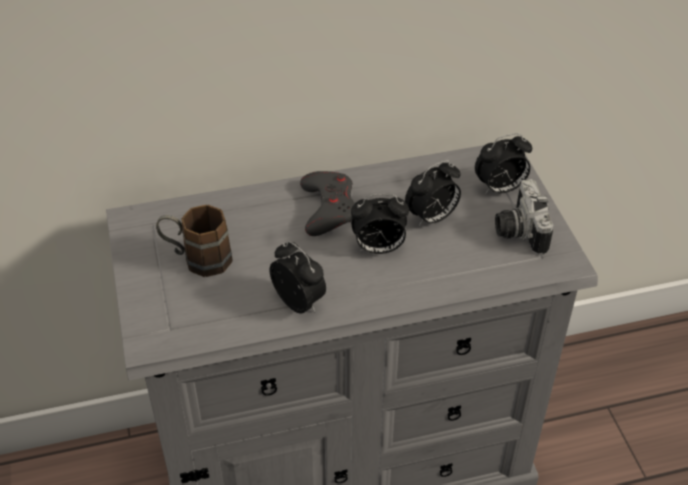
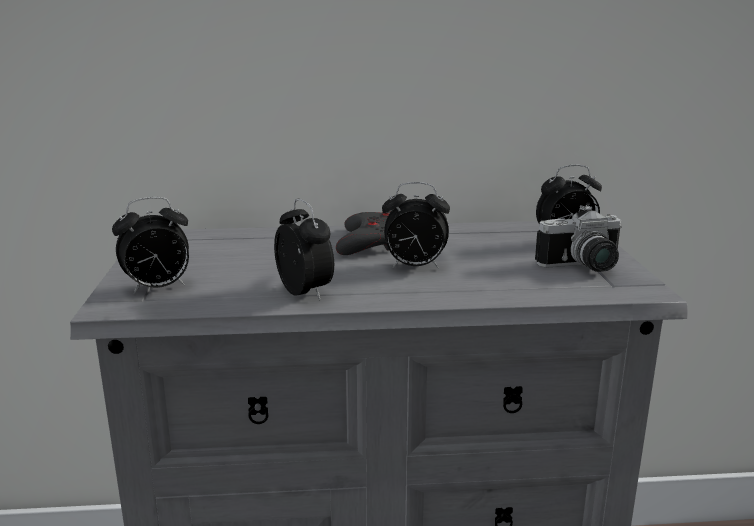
camera: 10 degrees right, 25 degrees down
brown mug [156,205,233,277] -> none
alarm clock [405,160,461,227] -> alarm clock moved to [112,197,189,294]
camera [495,179,553,255] -> camera turned 105 degrees counterclockwise [535,205,622,272]

